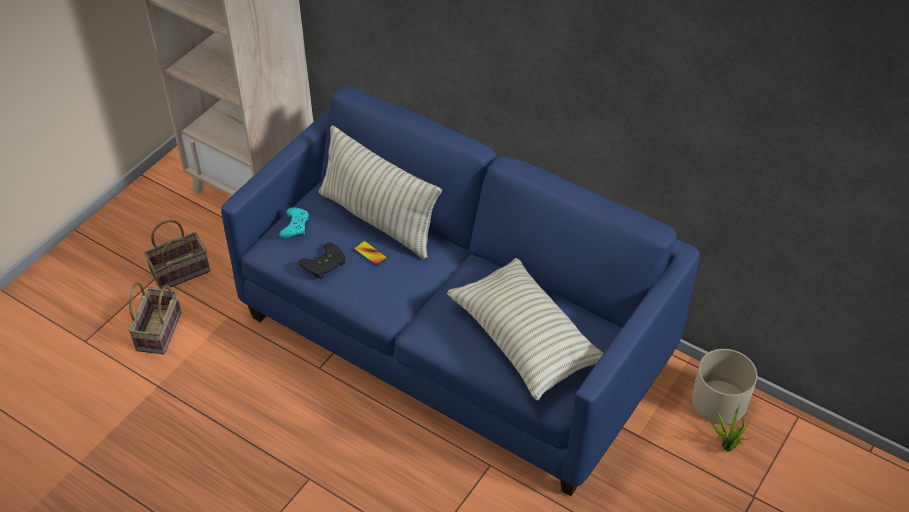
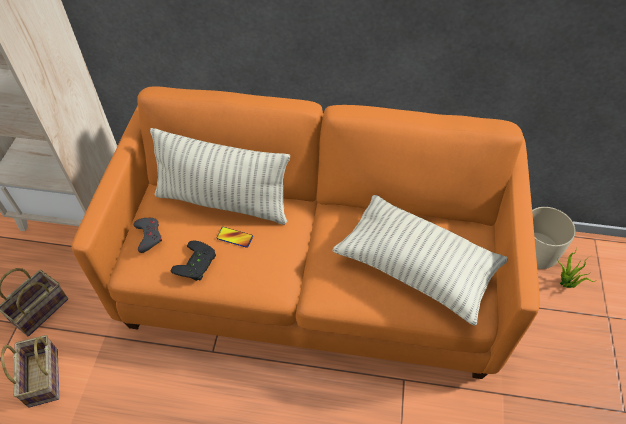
camera: 25 degrees left, 5 degrees up
blue sofa [221,86,700,496] -> orange sofa [71,86,540,379]
turquoise game controller [279,207,309,238] -> grey game controller [134,218,162,253]

